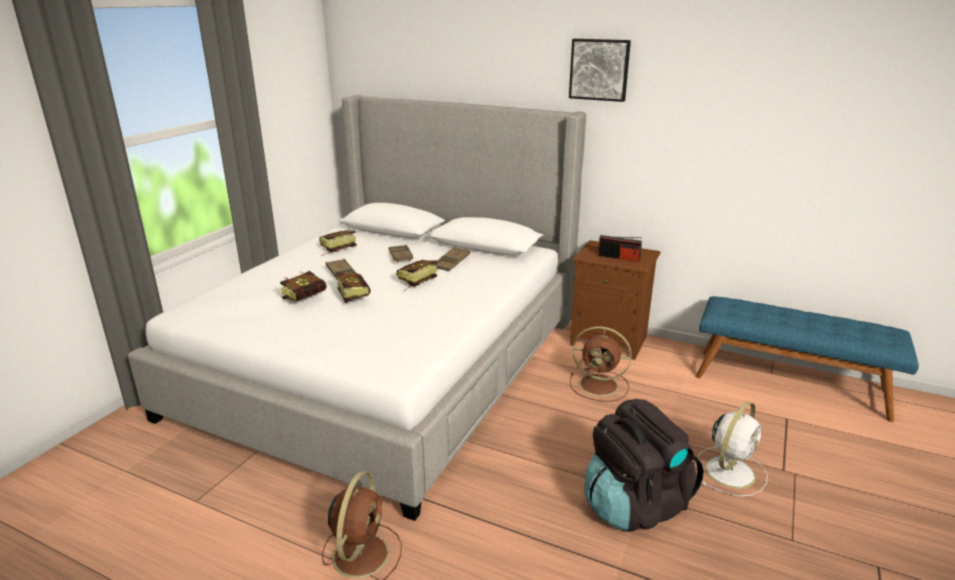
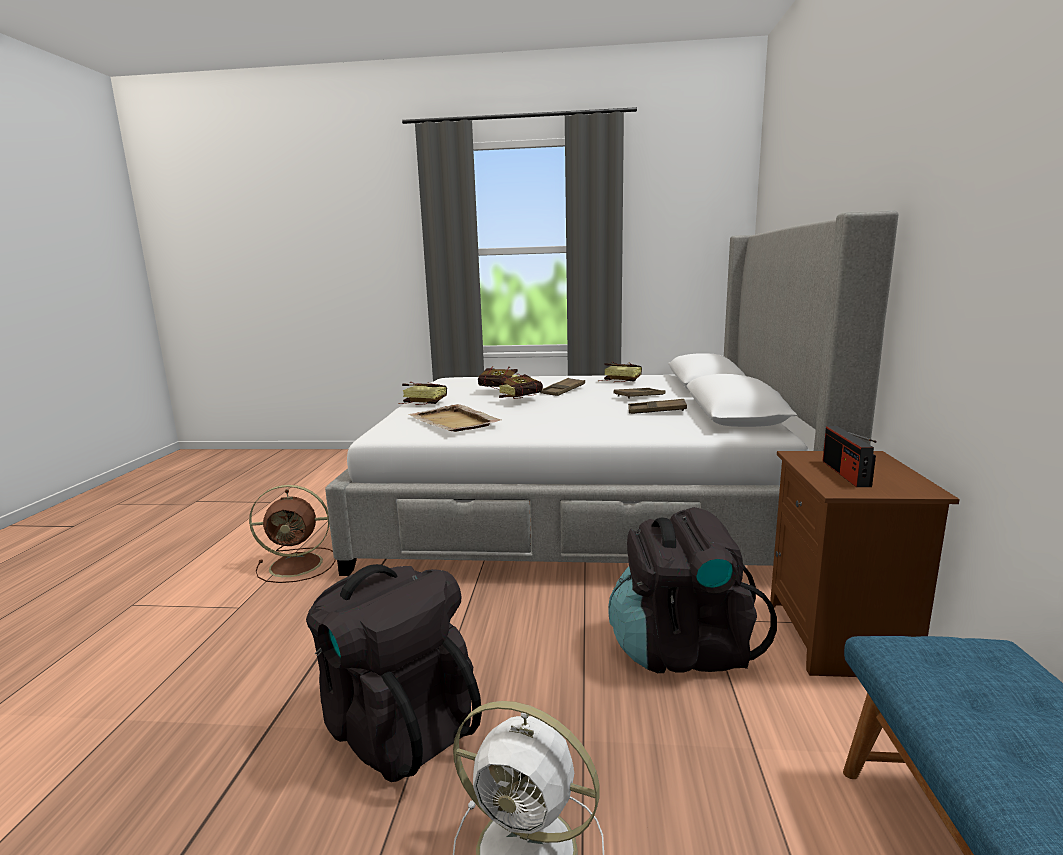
camera: 70 degrees right, 10 degrees down
book [397,260,437,291] -> book moved to [399,382,447,405]
picture [569,39,631,102] -> none
brown fan [570,326,632,402] -> black backpack [608,507,777,673]
none -> beige tray [408,404,501,432]

